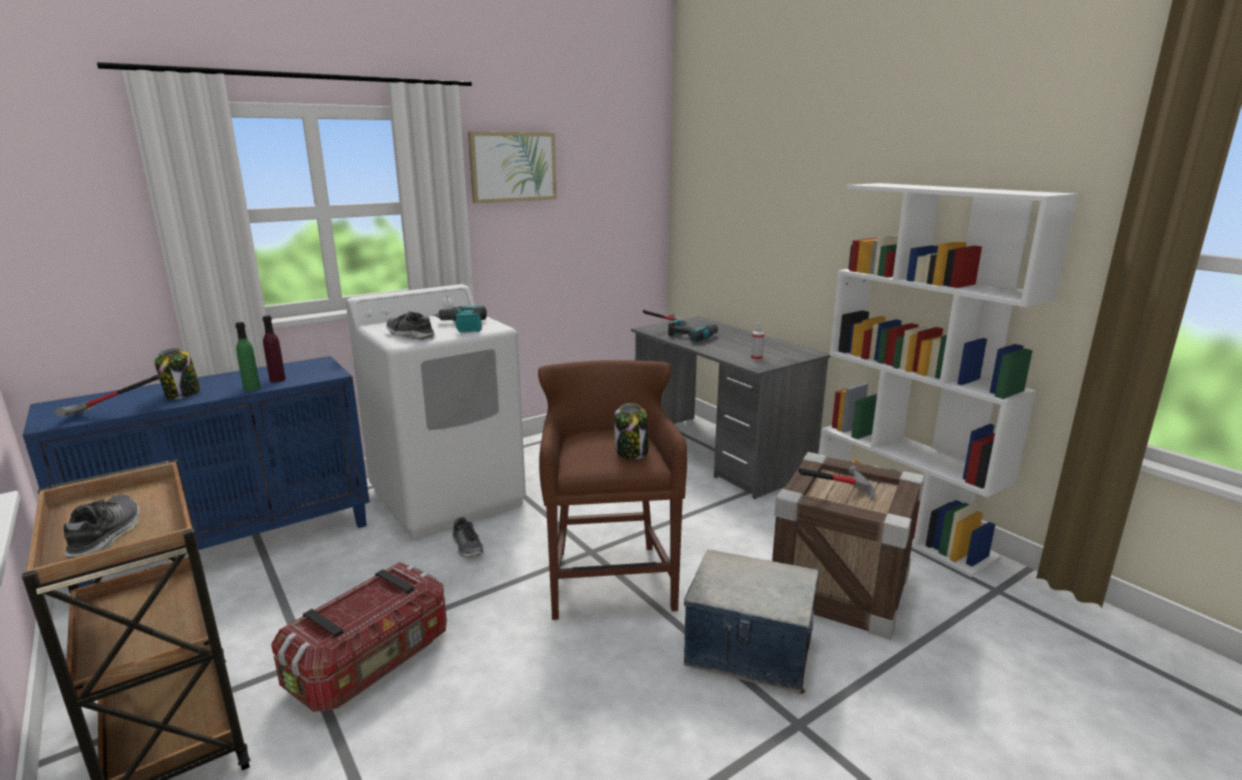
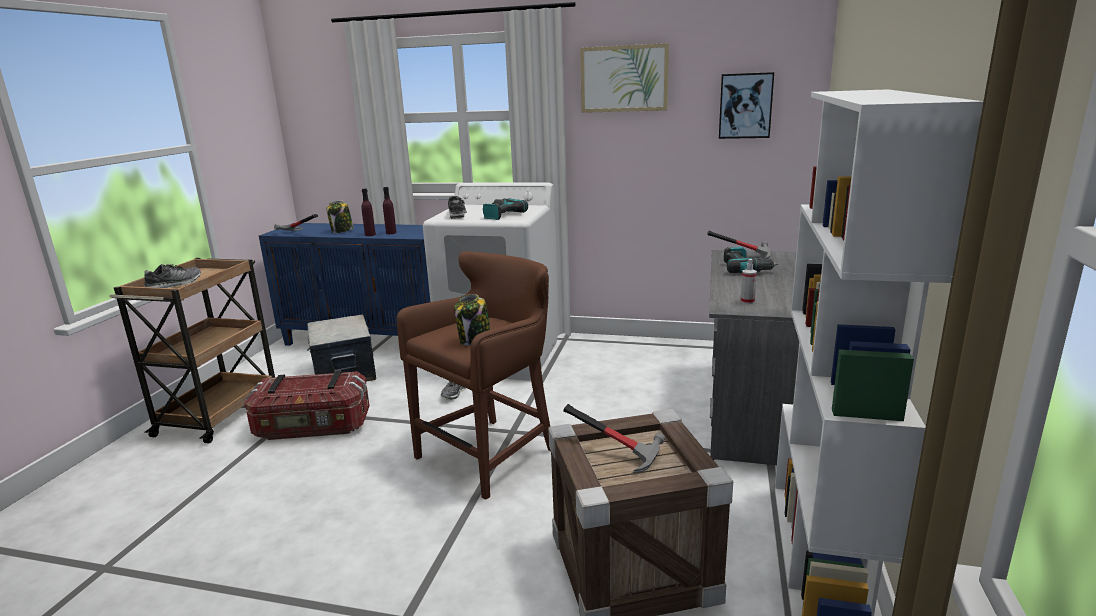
camera: 50 degrees right, 0 degrees up
green bottle [235,322,261,391] -> purple bottle [361,188,376,236]
storage box [684,550,819,694] -> storage box moved to [307,314,376,381]
none -> picture [719,72,774,139]

